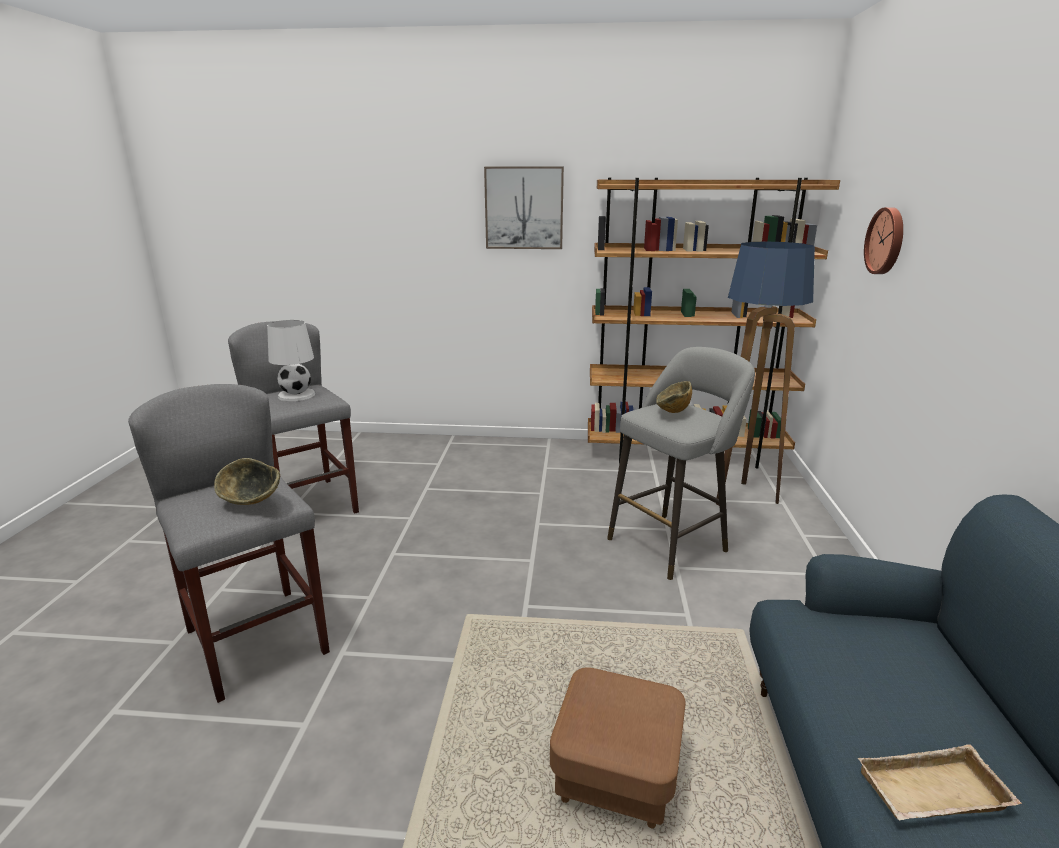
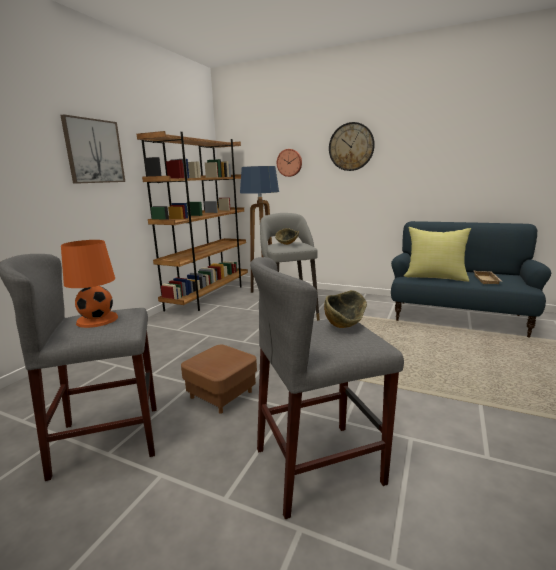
camera: 70 degrees left, 5 degrees down
white table lamp [267,320,315,401] -> orange table lamp [61,240,118,328]
brown ottoman [550,667,686,829] -> brown ottoman moved to [181,345,257,414]
none -> wall clock [329,122,375,171]
none -> yellow pillow [404,227,471,282]

